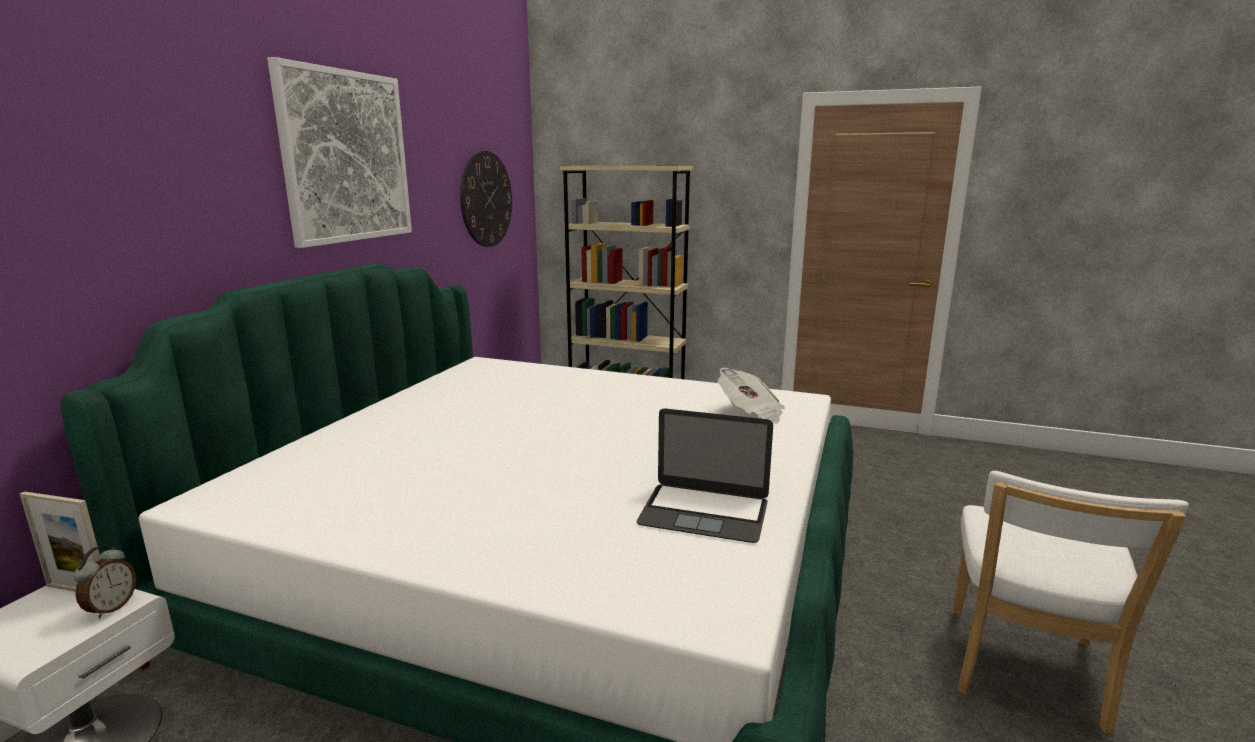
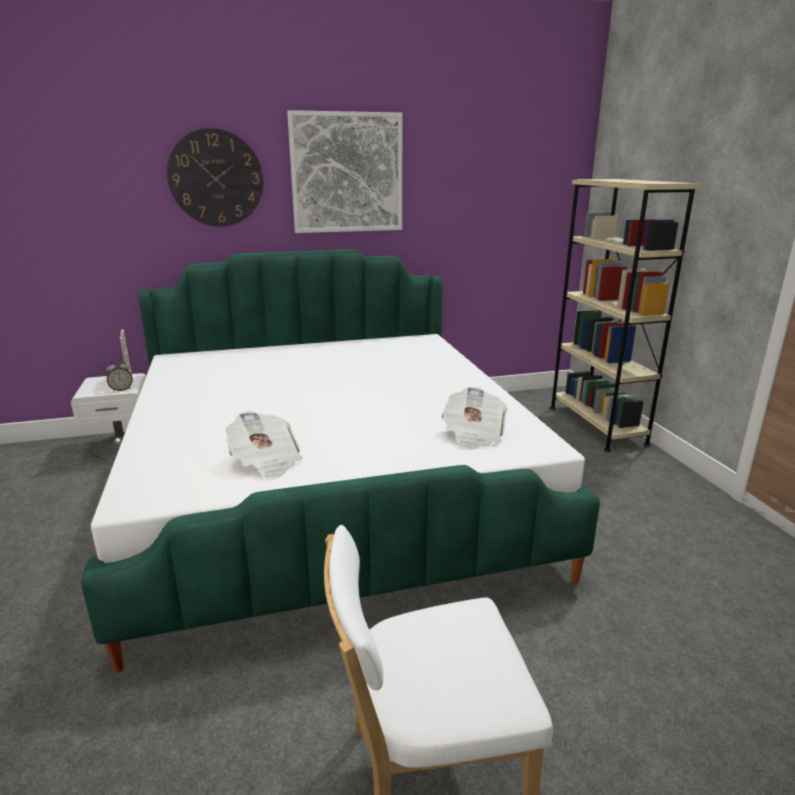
camera: 55 degrees right, 5 degrees up
wall clock [460,151,512,247] -> wall clock moved to [167,128,263,226]
laptop [637,408,773,543] -> newspaper [225,411,303,480]

